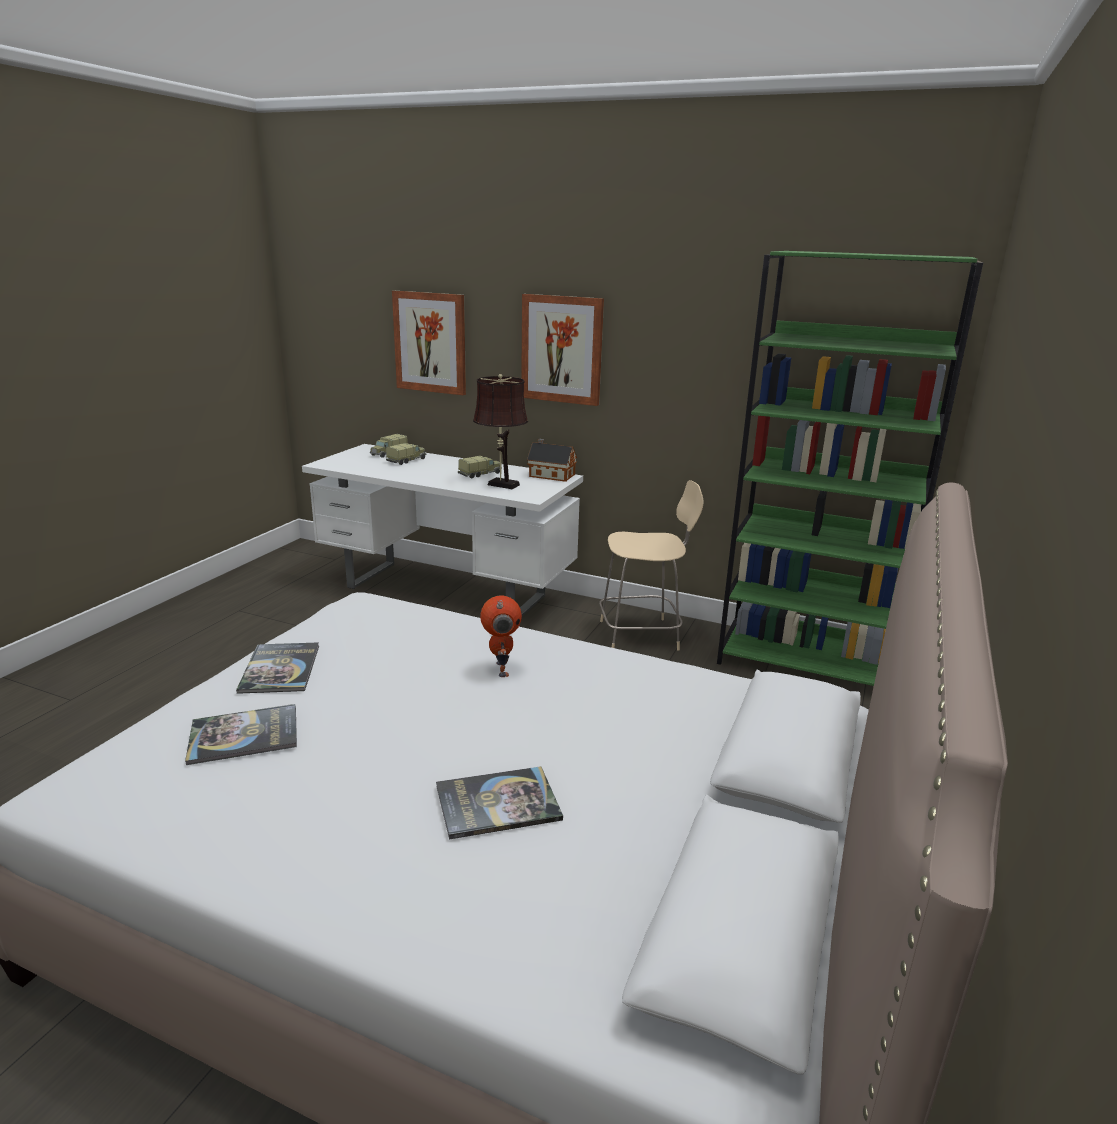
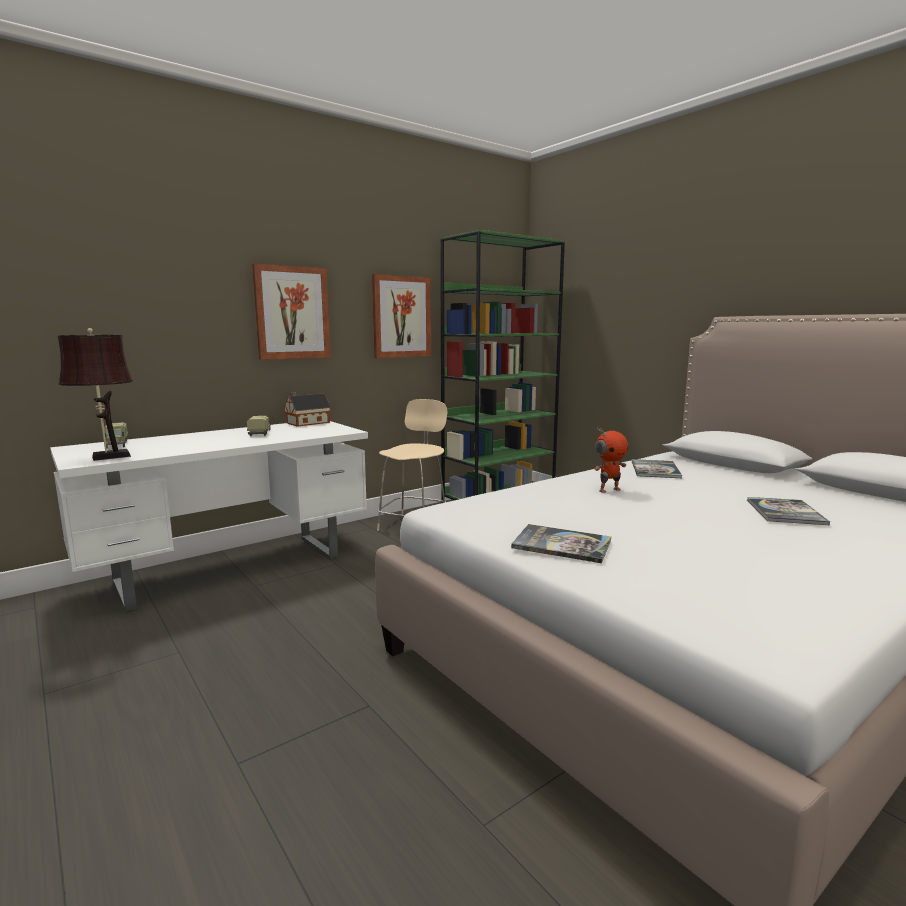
camera: 60 degrees left, 10 degrees down
book [185,704,297,765] -> book moved to [632,459,683,478]
toy truck [386,443,427,465] -> none
picture [392,291,466,395] -> picture moved to [372,274,431,358]
brown table lamp [473,374,528,489] -> brown table lamp moved to [57,328,133,461]
toy robot [480,595,522,677] -> toy robot turned 135 degrees clockwise [594,427,628,493]

